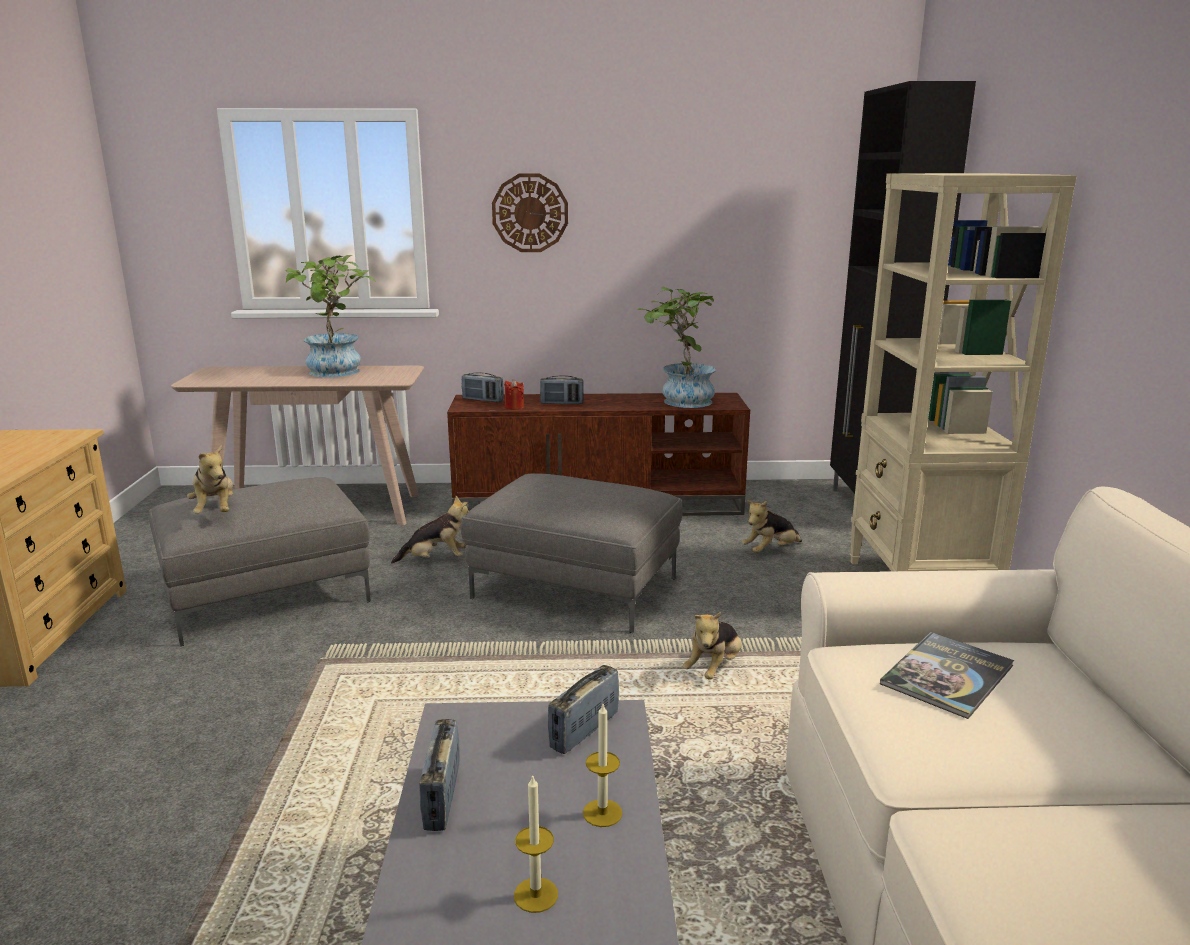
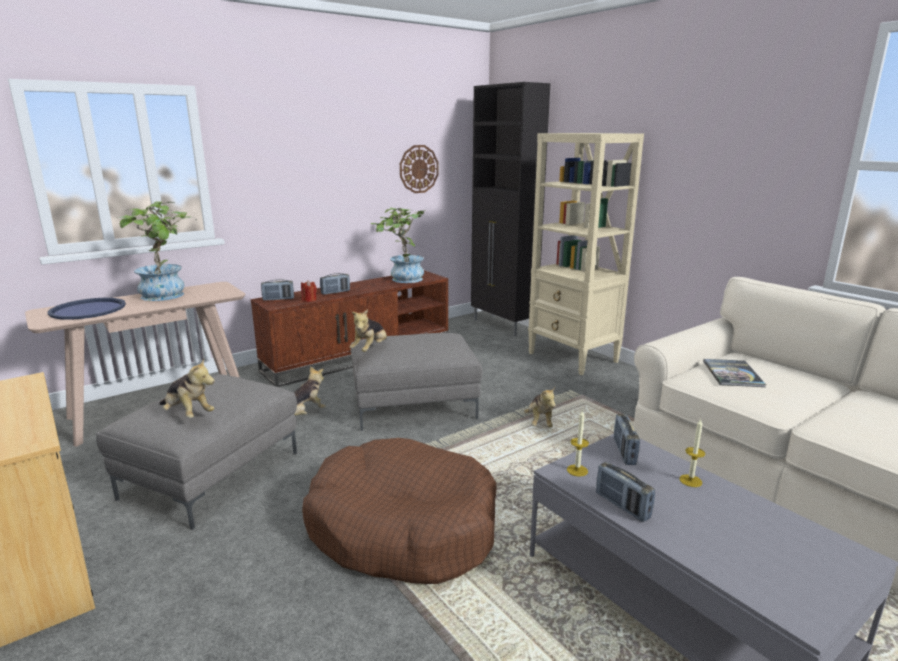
camera: 35 degrees left, 0 degrees up
wall clock [492,173,568,252] -> wall clock moved to [400,145,439,193]
candle [514,774,558,913] -> candle moved to [567,409,589,477]
plush toy [742,500,802,553] -> plush toy moved to [350,309,387,352]
none -> blue tray [48,298,126,320]
none -> brown dog bed [302,438,497,584]

